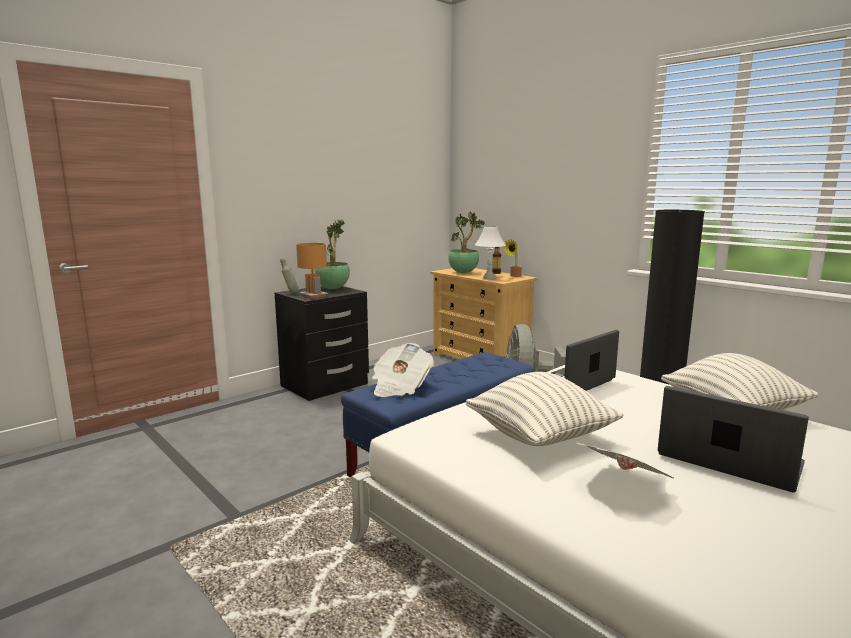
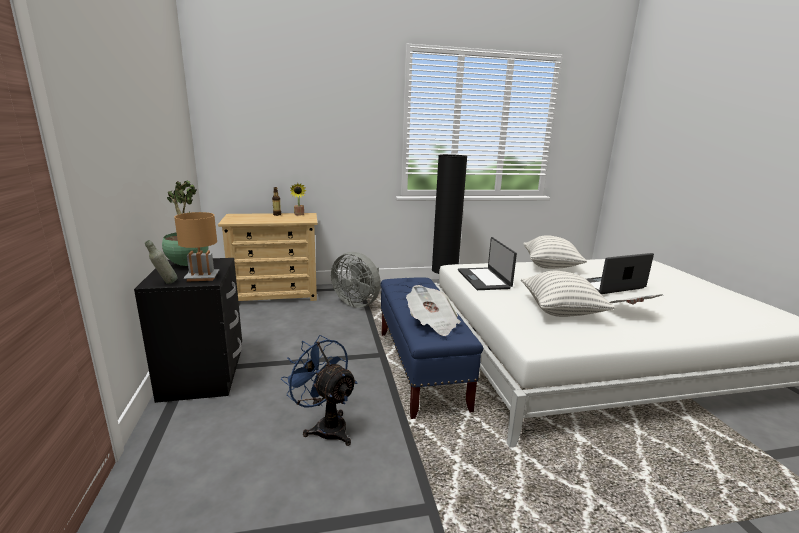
camera: 60 degrees left, 5 degrees up
potted plant [448,211,485,273] -> none
white table lamp [475,226,506,279] -> none
none -> blue fan [281,335,358,446]

